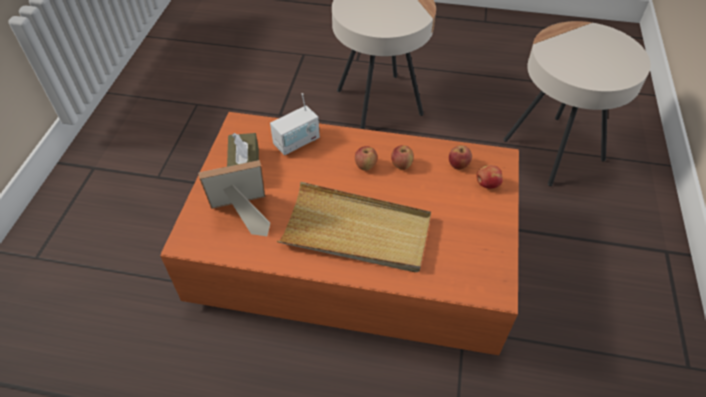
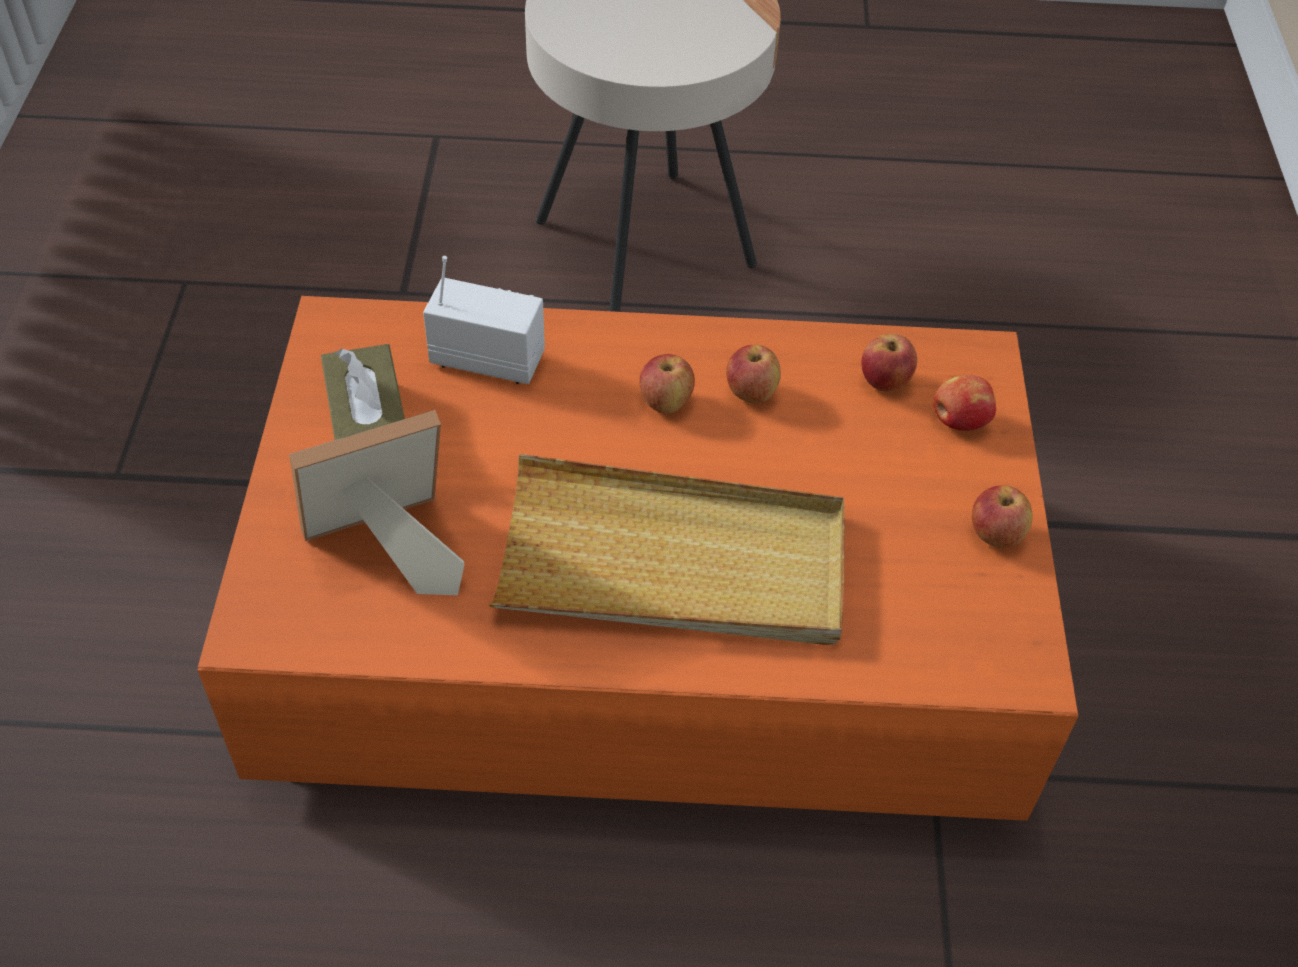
camera: 10 degrees left, 0 degrees up
radio [270,93,320,155] -> radio turned 120 degrees counterclockwise [423,256,545,384]
beige side table [503,21,651,186] -> none
none -> apple [972,485,1033,548]

